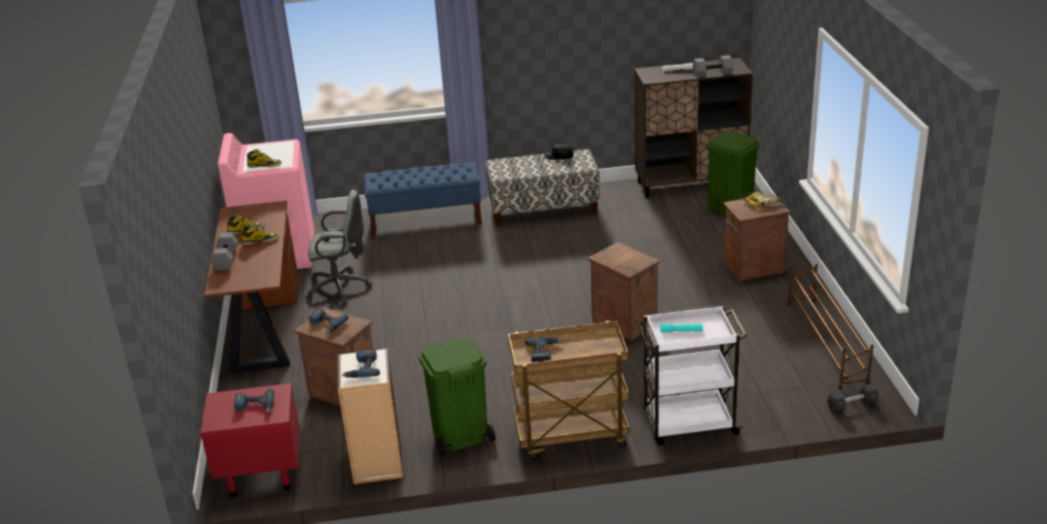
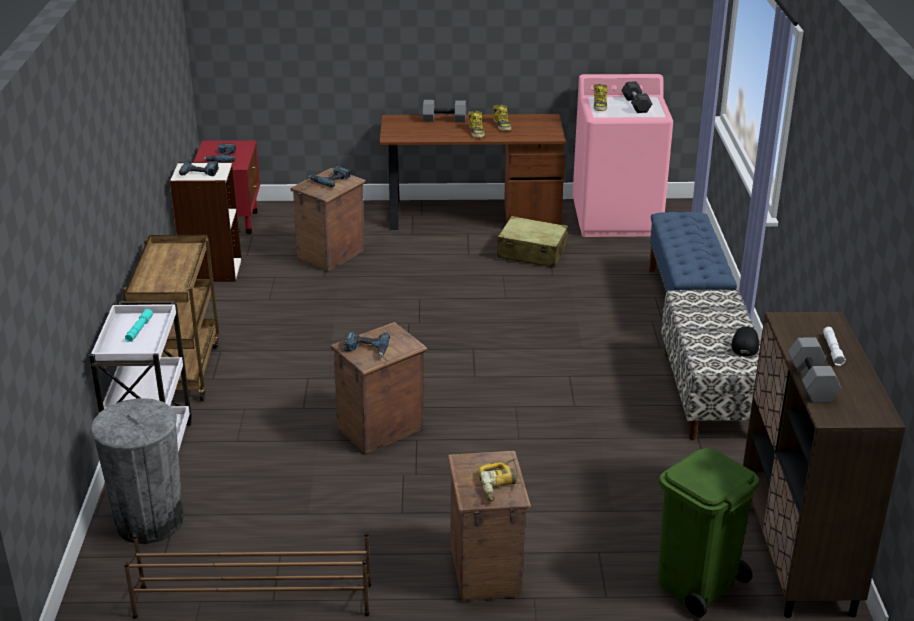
camera: 95 degrees right, 0 degrees up
grey office chair [306,190,372,304] -> beige suitcase [497,216,568,268]
green trash can [419,338,496,456] -> none
power drill [525,337,561,362] -> power drill moved to [344,331,390,357]
grey dumbbell [827,384,878,414] -> grey dumbbell moved to [621,81,652,113]
none -> grey trash can [91,398,184,544]

